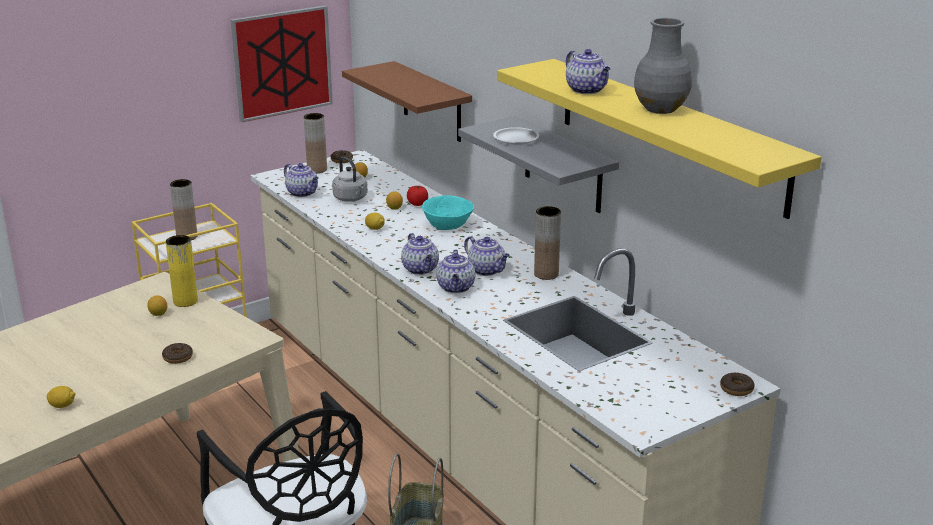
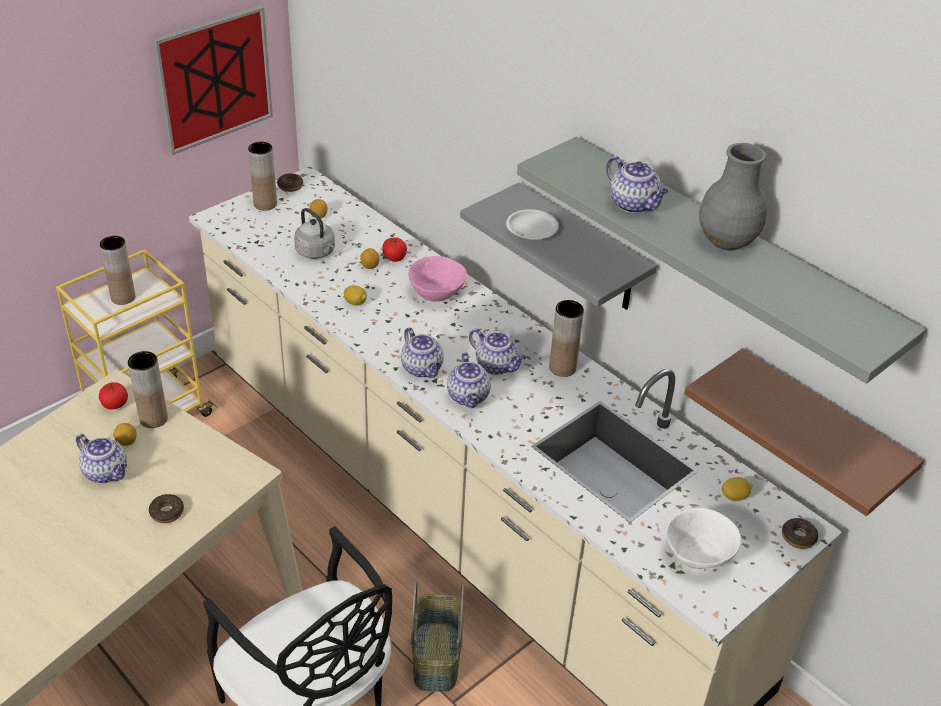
camera: 10 degrees left, 15 degrees up
lemon [47,386,76,408] -> lemon moved to [722,477,753,501]
yellow vase [166,235,198,307] -> brown vase [128,351,168,428]
teapot [284,163,319,197] -> teapot moved to [76,434,127,483]
brown shelf [342,61,472,142] -> brown shelf moved to [684,348,924,516]
turquoise bowl [422,195,474,230] -> pink bowl [408,256,467,301]
yellow shelf [497,59,821,219] -> grey shelf [517,136,926,384]
none -> tomato [99,382,128,410]
none -> white bowl [666,508,741,569]

